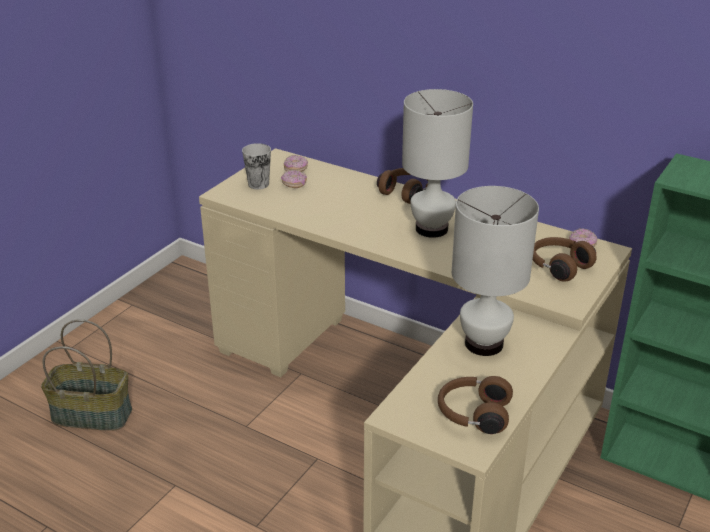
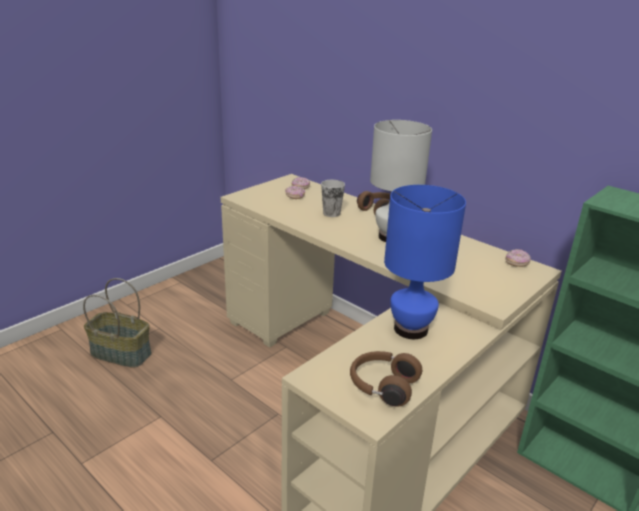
camera: 10 degrees right, 5 degrees down
cup [242,143,271,189] -> cup moved to [321,180,345,217]
white table lamp [452,186,539,356] -> blue table lamp [384,185,466,339]
brown headphones [533,237,597,282] -> none

